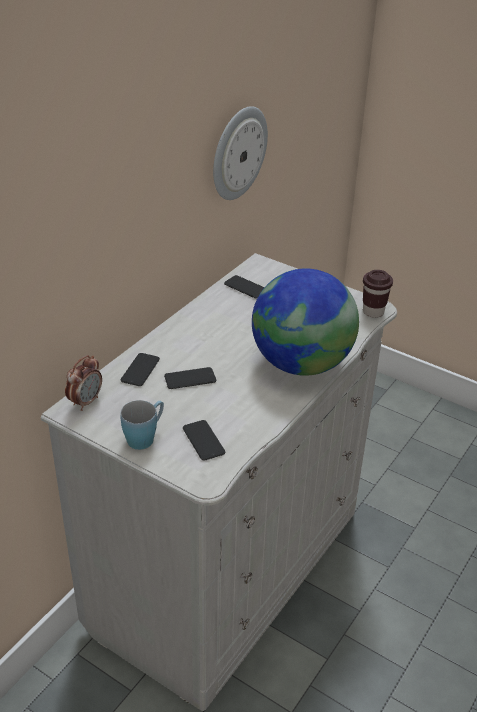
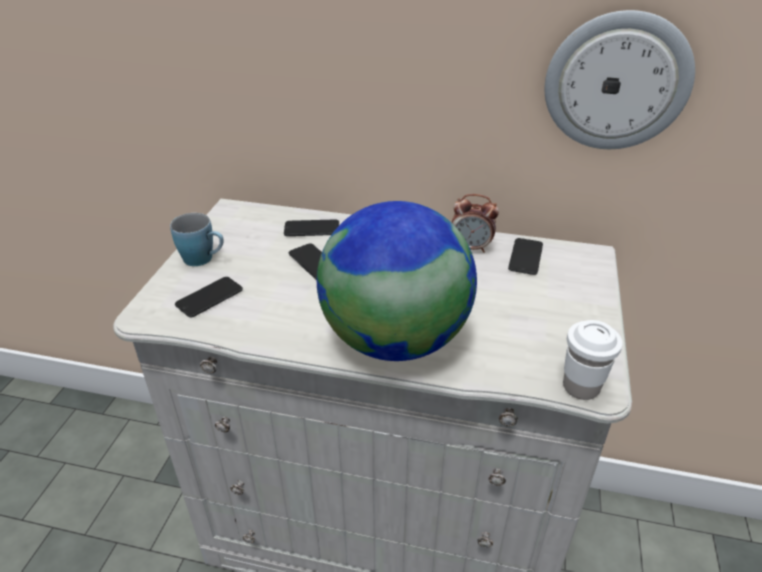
camera: 70 degrees right, 0 degrees up
alarm clock [65,355,102,411] -> alarm clock moved to [451,194,499,253]
brown cup [363,270,393,318] -> white cup [563,320,623,400]

